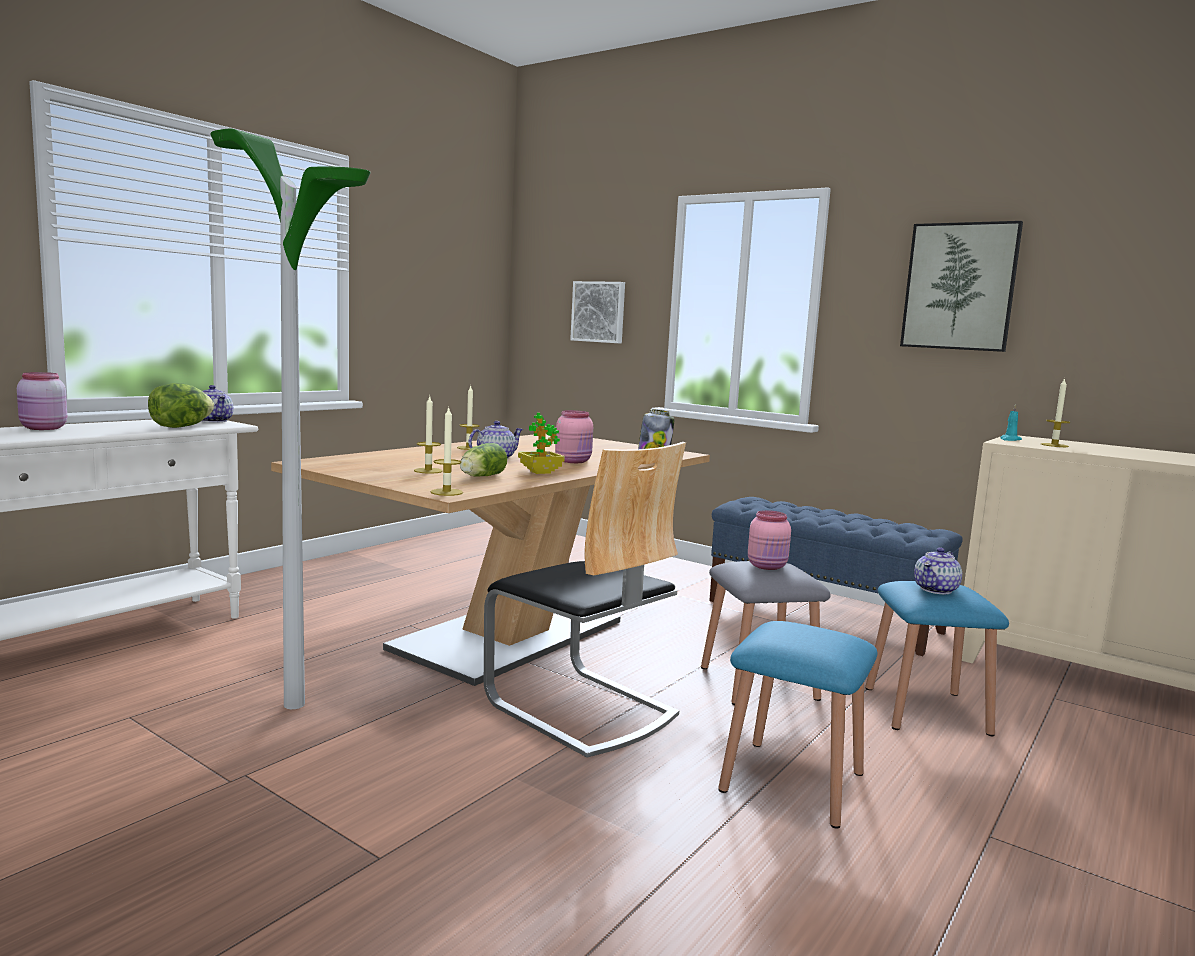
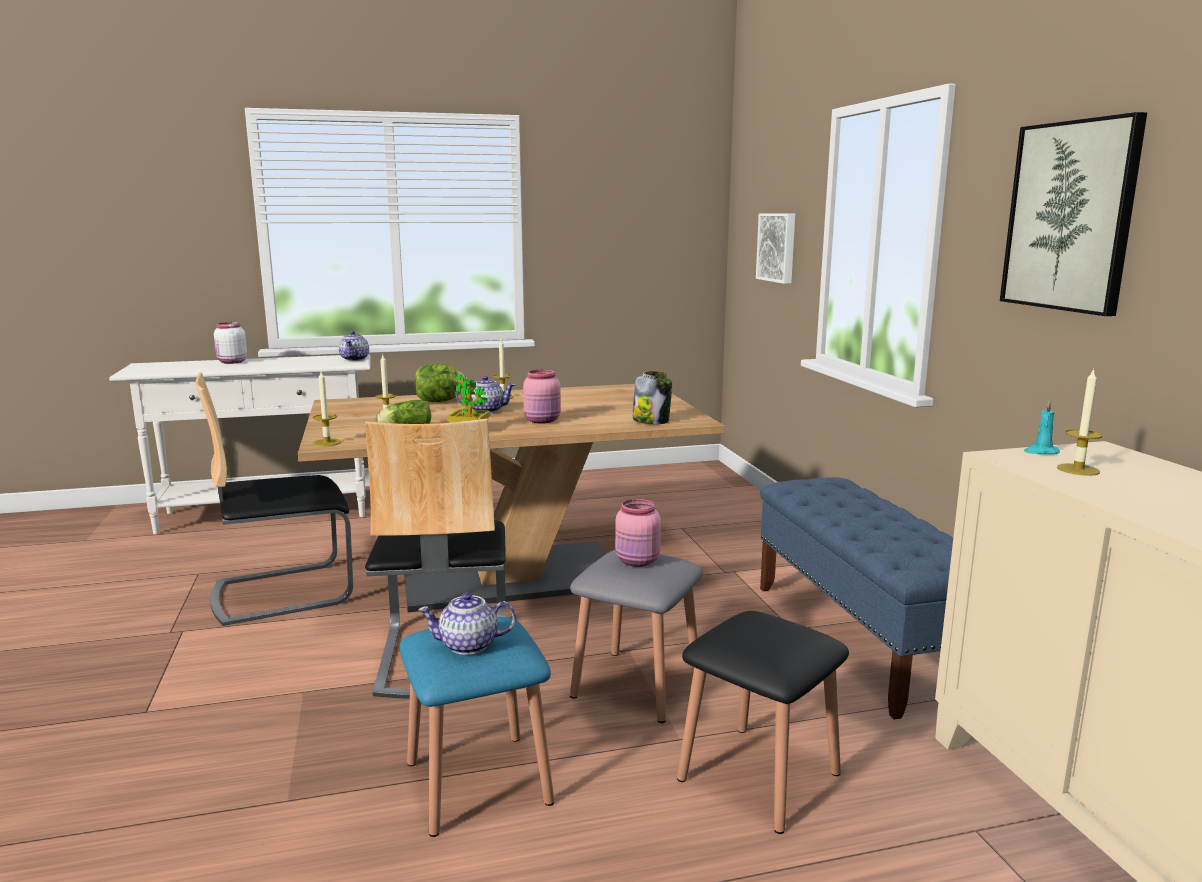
camera: 40 degrees right, 5 degrees up
pink jar [17,372,67,430] -> white jar [214,322,247,364]
lettuce [148,383,214,428] -> lettuce moved to [414,364,467,402]
floor lamp [210,128,370,709] -> chair [195,372,353,626]
blue stool [865,581,1009,736] -> black stool [677,611,849,834]
teapot [914,548,962,594] -> teapot moved to [418,593,516,655]

